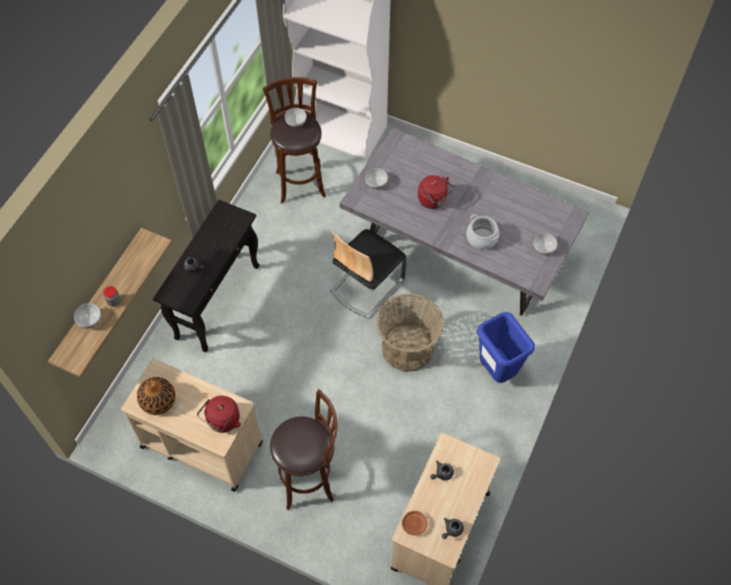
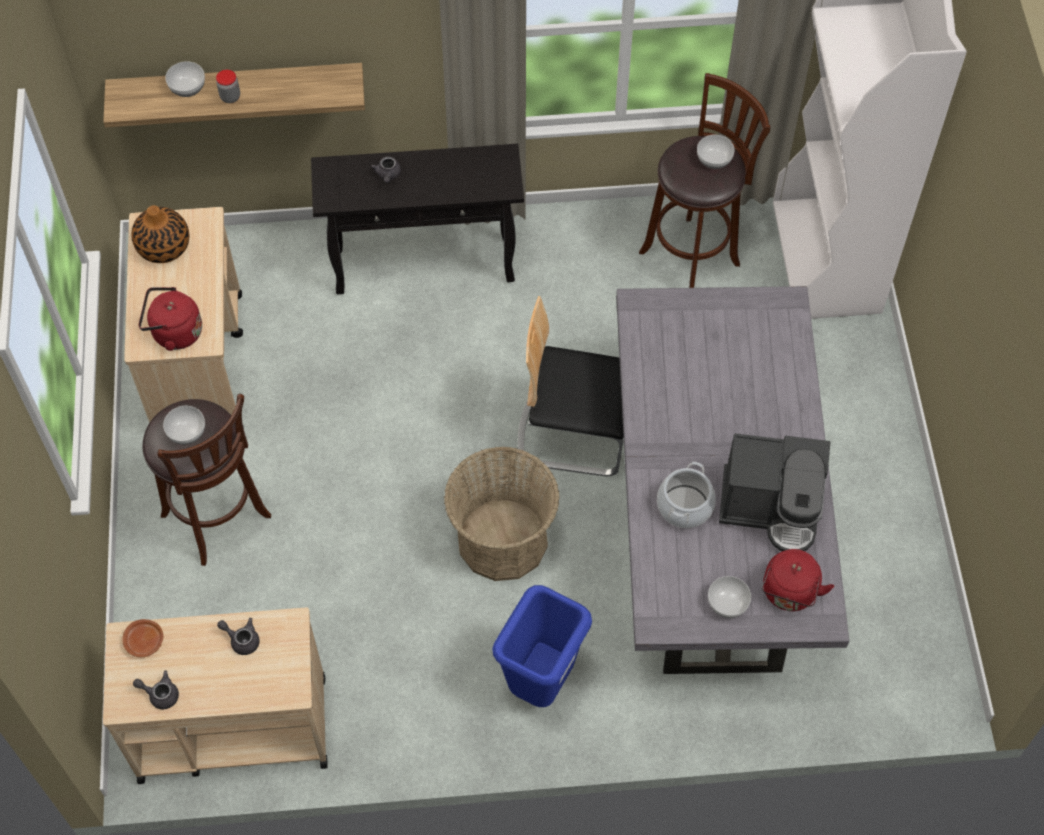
camera: 60 degrees right, 0 degrees up
bowl [365,168,388,189] -> bowl moved to [163,406,205,445]
red kettle [418,175,454,209] -> red kettle moved to [762,549,834,611]
none -> coffee machine [719,433,830,551]

